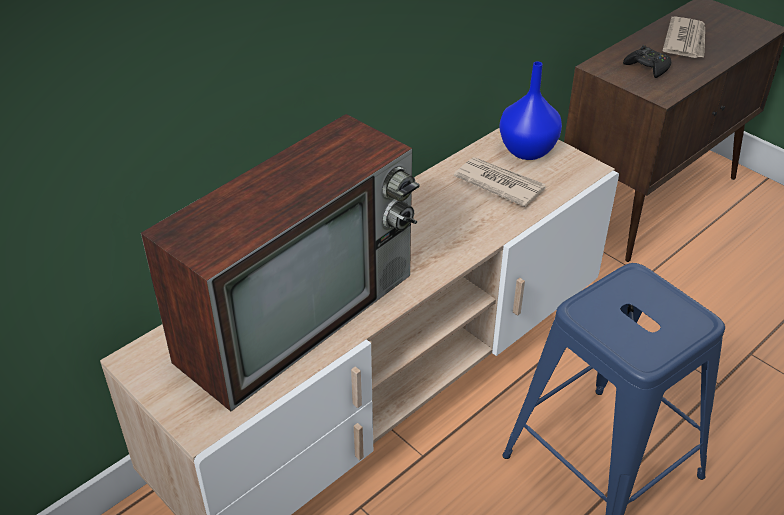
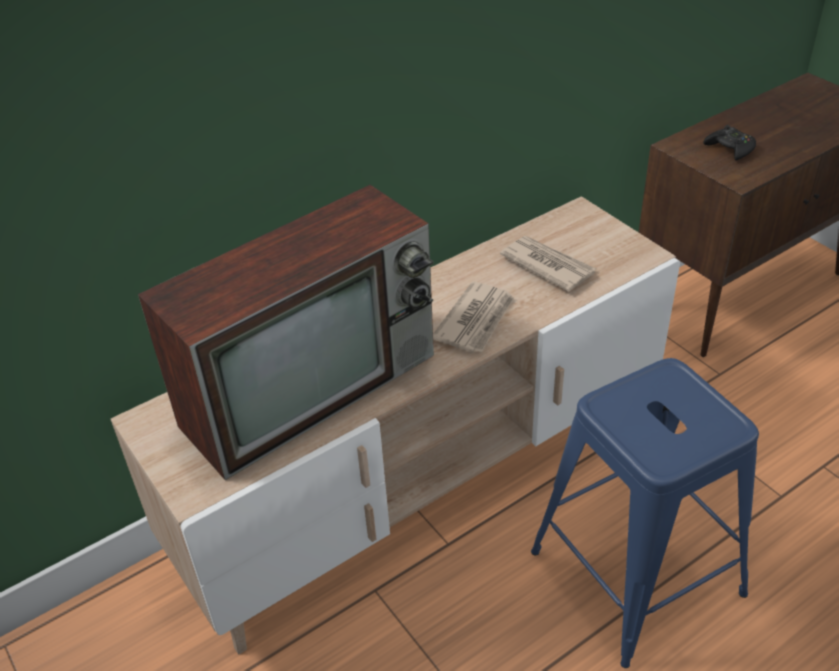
camera: 10 degrees right, 0 degrees up
blue vase [499,61,562,160] -> none
newspaper [662,16,705,58] -> newspaper moved to [433,282,514,352]

